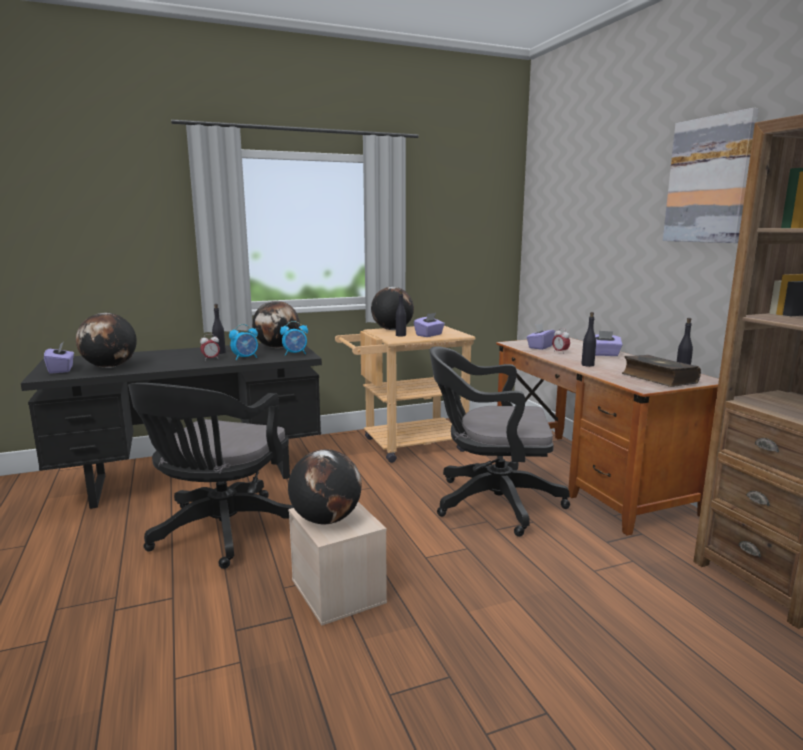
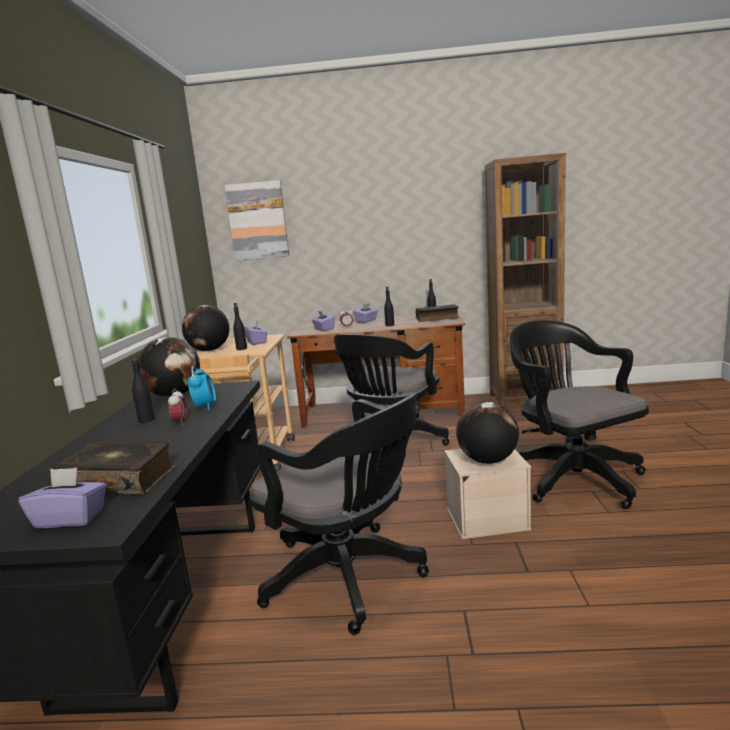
camera: 65 degrees left, 0 degrees up
globe [76,313,137,368] -> book [50,441,175,495]
alarm clock [280,321,308,356] -> none
picture [663,108,759,243] -> picture moved to [225,180,289,261]
none -> black office chair [510,320,649,509]

